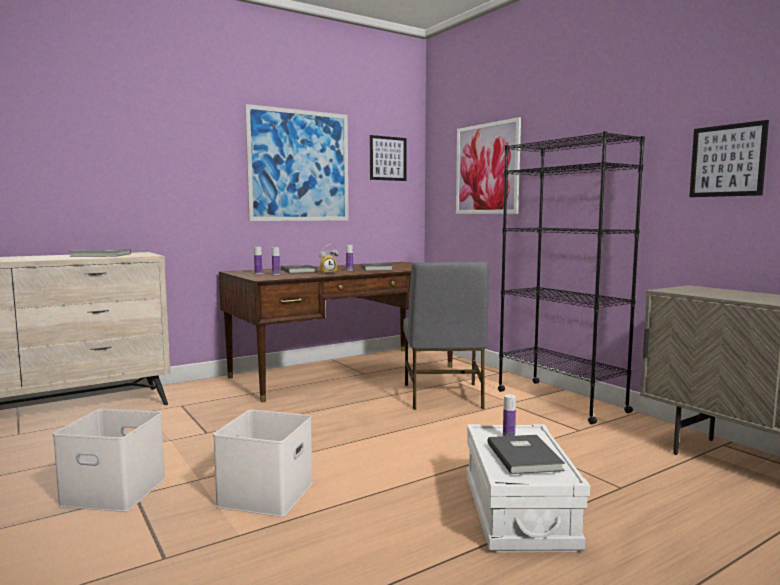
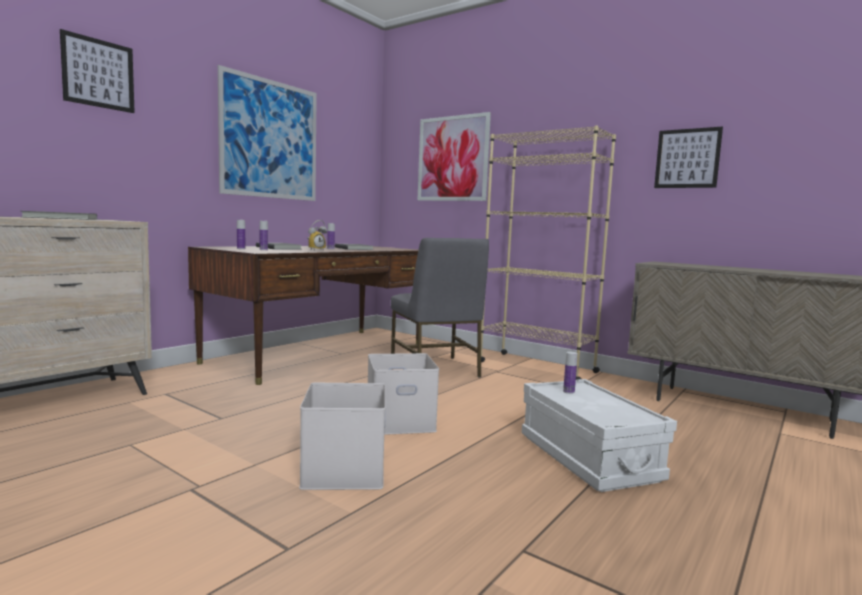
camera: 20 degrees left, 0 degrees up
white storage box [53,409,166,512] -> white storage box moved to [368,353,439,435]
picture [370,135,407,181] -> picture moved to [60,29,135,113]
grey book [487,435,565,474] -> none
black bookcase [498,131,645,424] -> beige bookcase [481,125,616,380]

